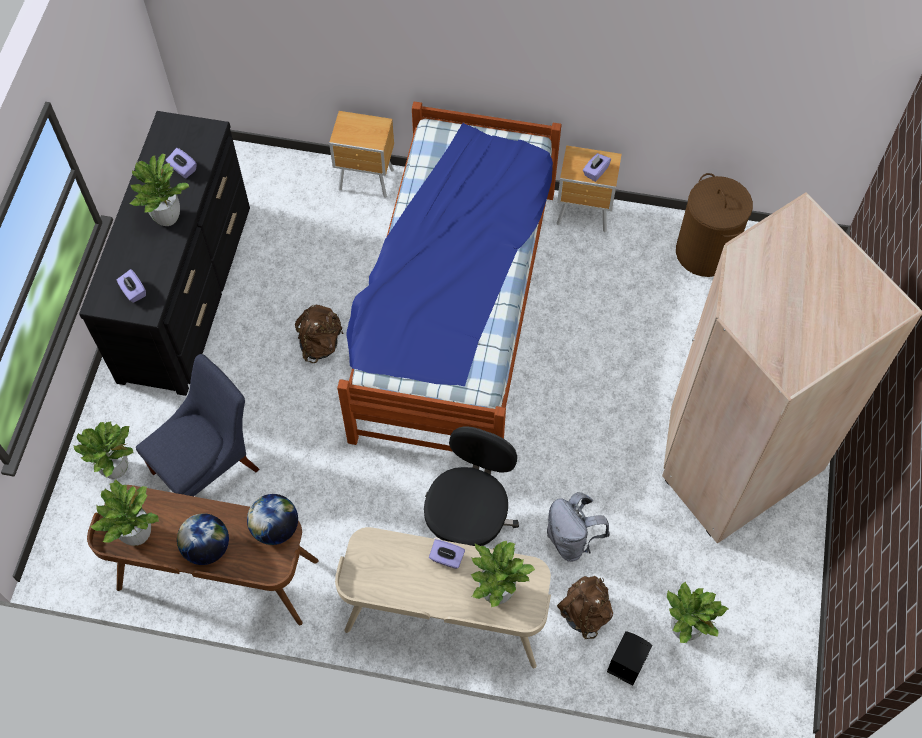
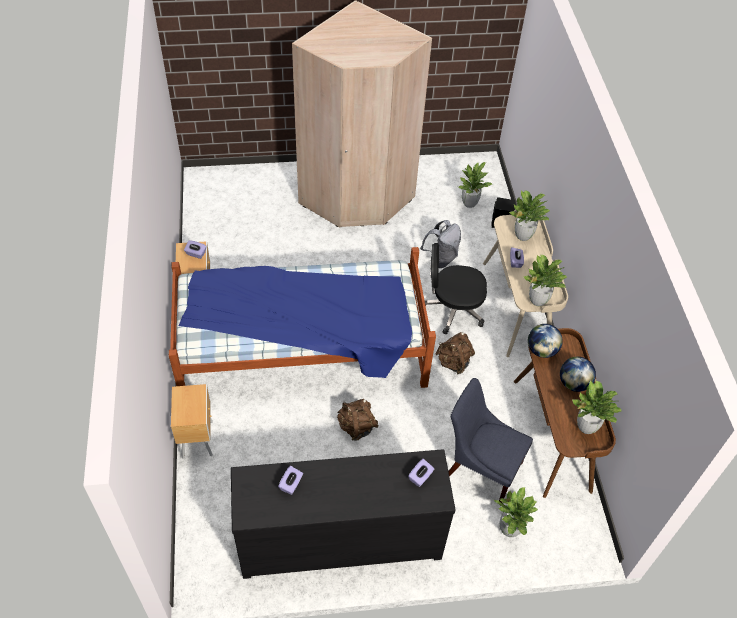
camera: 110 degrees left, 10 degrees down
potted plant [129,154,189,226] -> potted plant moved to [523,255,568,306]
brown backpack [557,576,613,639] -> brown backpack moved to [435,332,475,375]
brown laundry basket [676,173,753,277] -> none

